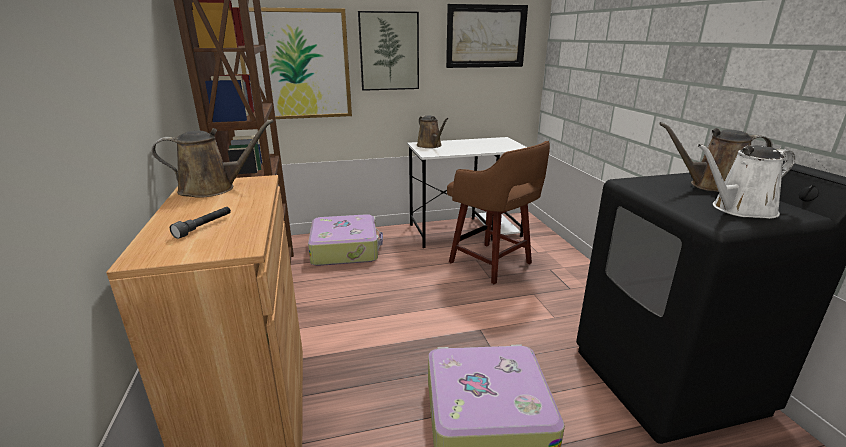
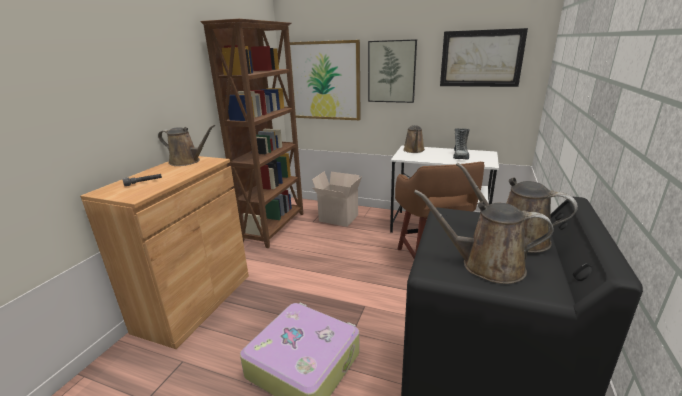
camera: 35 degrees right, 0 degrees up
suitcase [308,214,383,266] -> cardboard box [312,171,362,227]
white watering can [697,144,795,219] -> brown watering can [414,190,554,284]
none -> boot [453,128,470,160]

